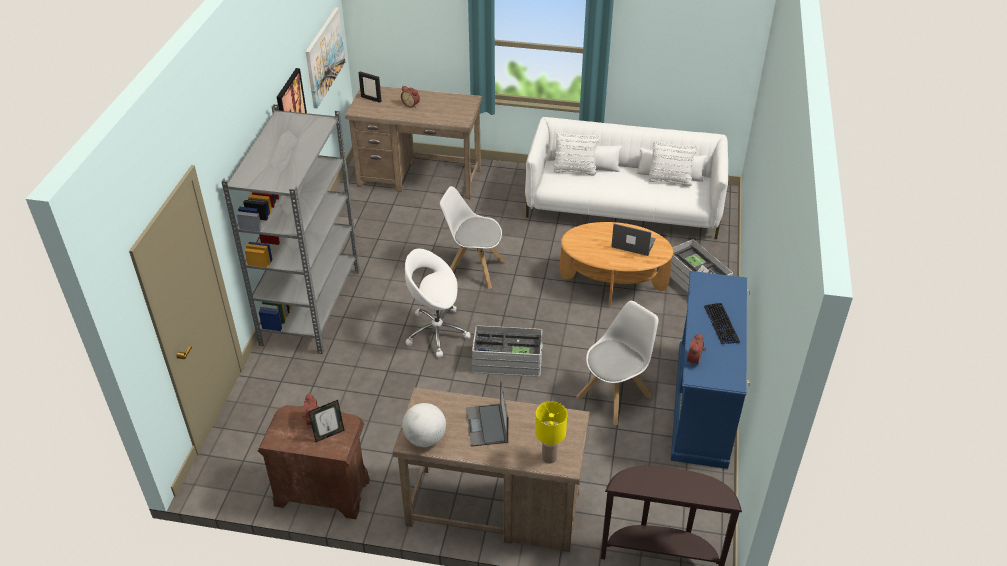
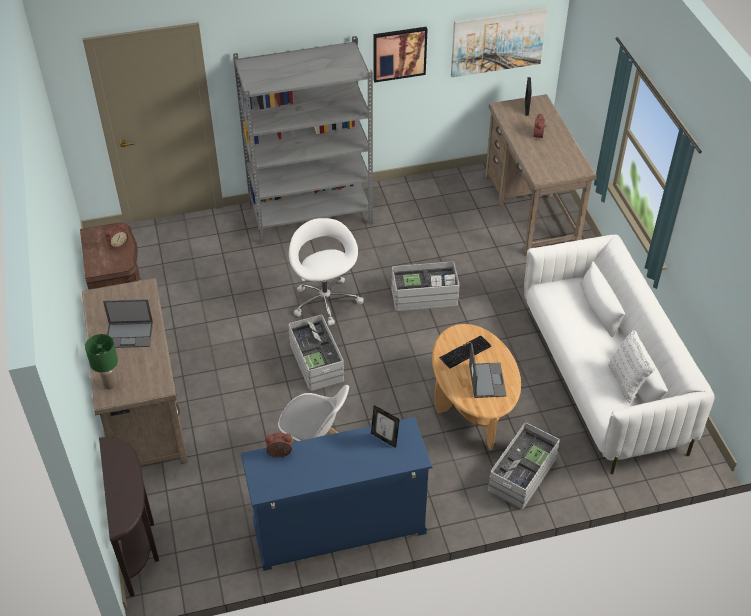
camera: 65 degrees right, 5 degrees up
picture frame [308,400,345,442] -> picture frame moved to [371,405,400,448]
globe [402,403,446,447] -> none
chair [440,186,506,289] -> grey storage box [391,261,460,311]
laptop [466,379,508,447] -> laptop turned 150 degrees counterclockwise [103,299,153,348]
yellow table lamp [535,401,567,464] -> green table lamp [85,334,118,390]
white pillow [554,132,600,176] -> none
keyboard [704,303,740,344] -> keyboard moved to [439,336,491,369]

